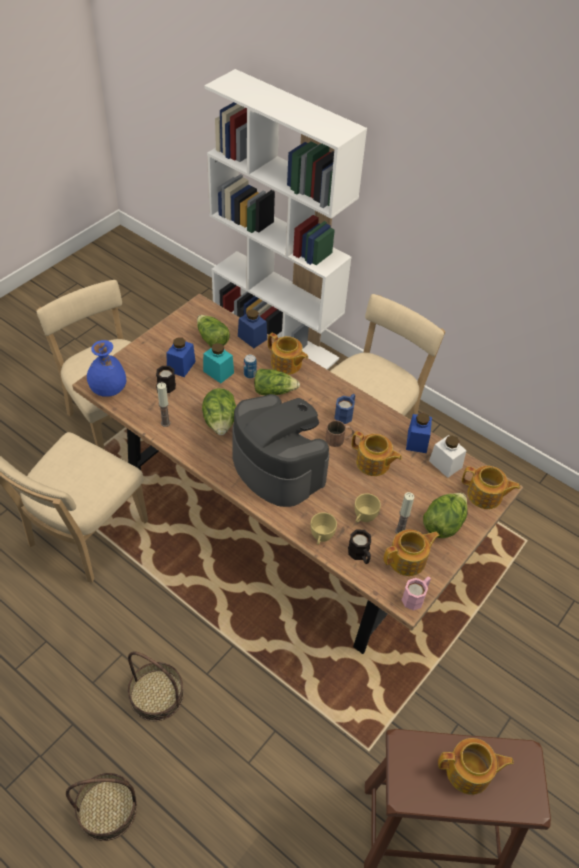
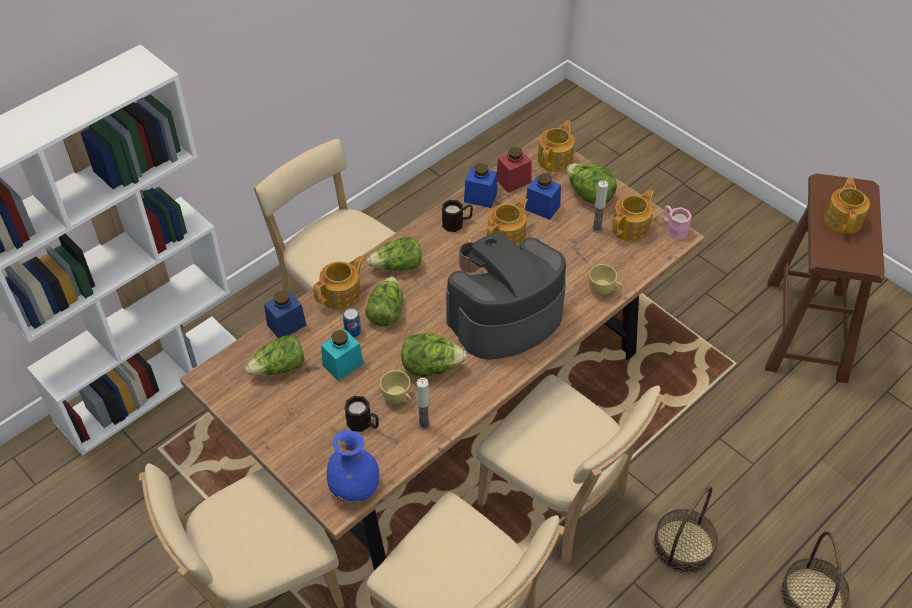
camera: 80 degrees left, 0 degrees up
blue jar [166,337,196,377] -> blue jar moved to [525,173,561,220]
blue mug [334,394,355,424] -> none
black mug [348,530,371,564] -> black mug moved to [442,200,473,232]
yellow cup [355,493,381,523] -> yellow cup moved to [380,370,412,404]
teapot [383,530,440,576] -> teapot turned 60 degrees clockwise [612,189,655,242]
white jar [429,435,467,478] -> red jar [497,147,532,193]
none -> lettuce [367,237,422,271]
none -> beige chair [476,374,665,566]

